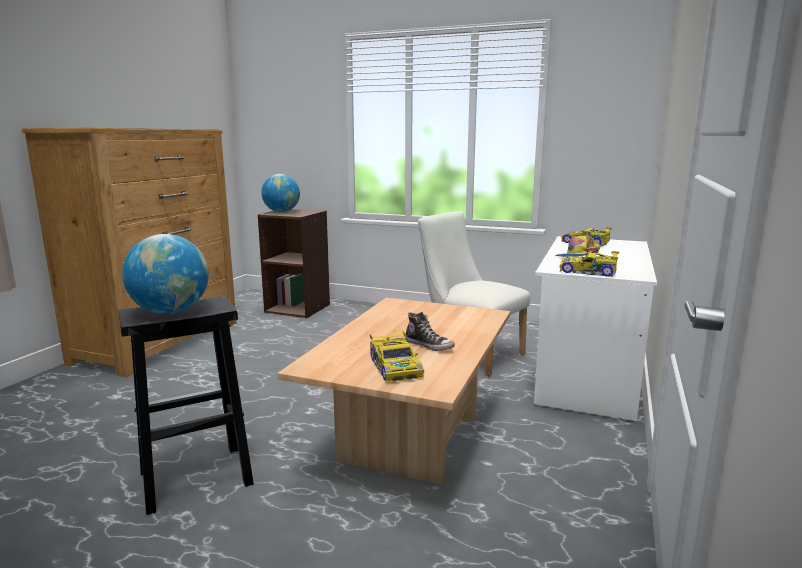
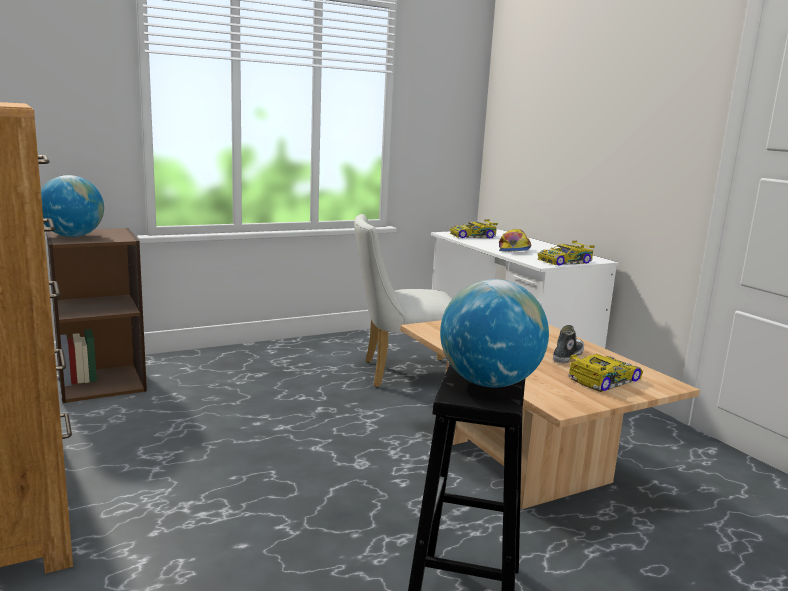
camera: 50 degrees left, 0 degrees up
toy car [370,331,424,383] -> toy car turned 60 degrees counterclockwise [569,354,643,392]
shoe [405,312,455,351] -> shoe turned 45 degrees counterclockwise [553,325,584,363]

